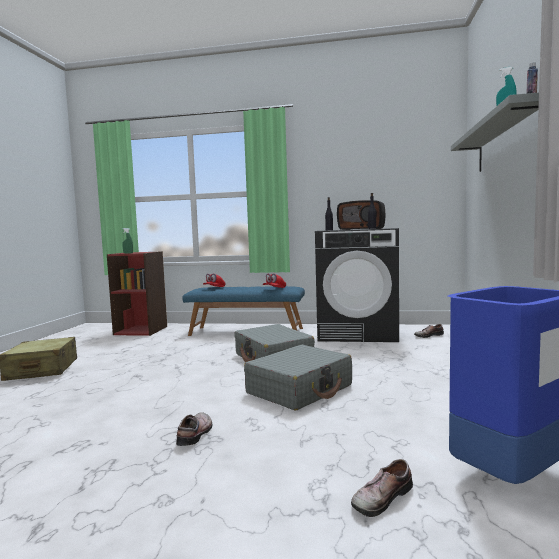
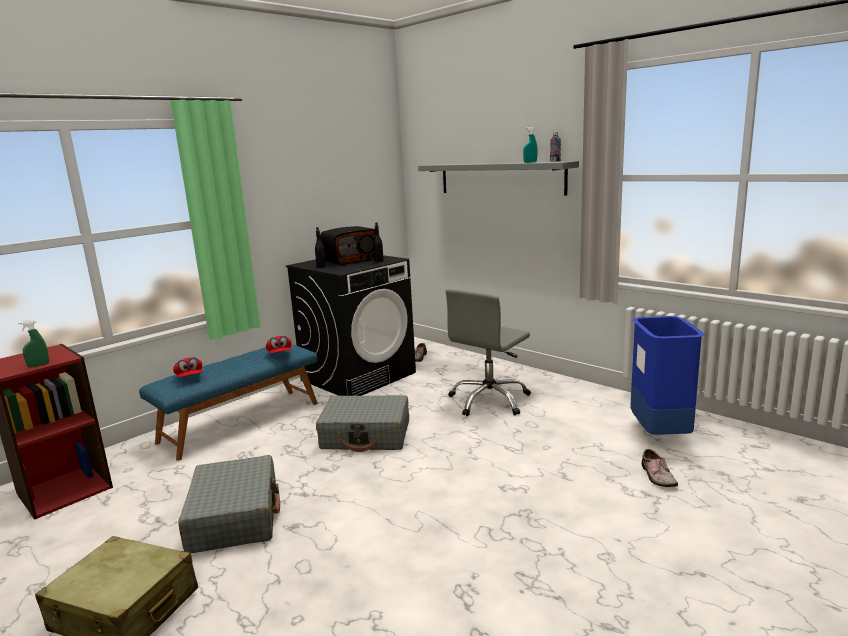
camera: 55 degrees left, 10 degrees up
shoe [176,412,212,446] -> none
grey suitcase [244,345,352,410] -> grey suitcase moved to [178,455,280,553]
none -> grey office chair [446,289,531,416]

